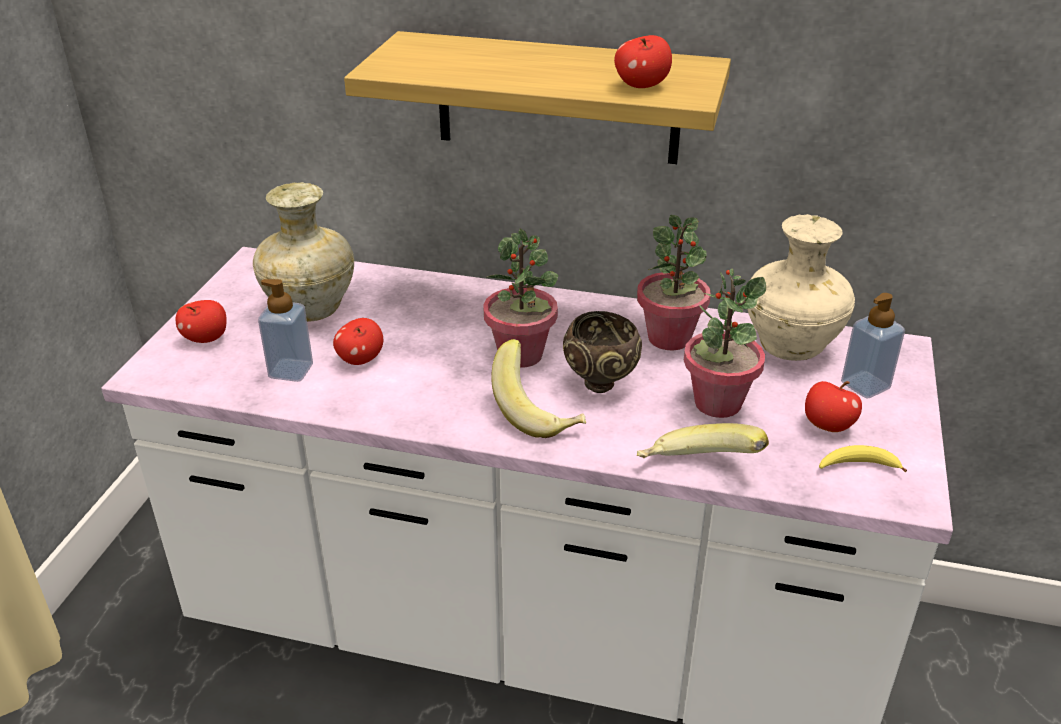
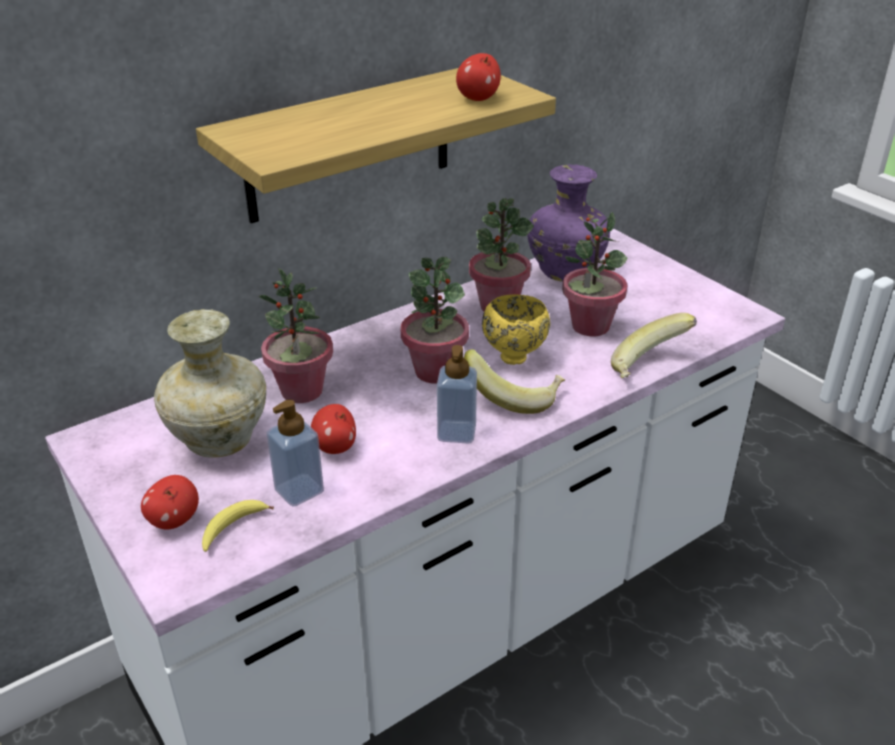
camera: 50 degrees left, 0 degrees up
brown bowl [563,311,642,393] -> yellow bowl [482,294,550,365]
beige vase [747,214,855,361] -> purple vase [527,164,610,282]
apple [805,381,862,432] -> none
banana [819,445,907,472] -> banana moved to [202,500,274,552]
soap dispenser [841,293,905,399] -> soap dispenser moved to [437,345,477,444]
none -> potted plant [258,268,333,403]

